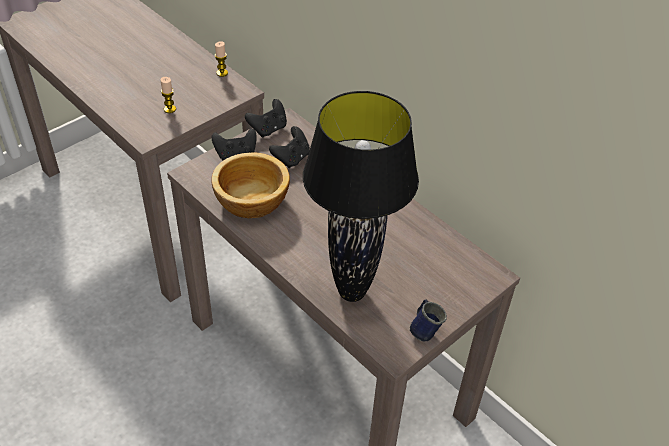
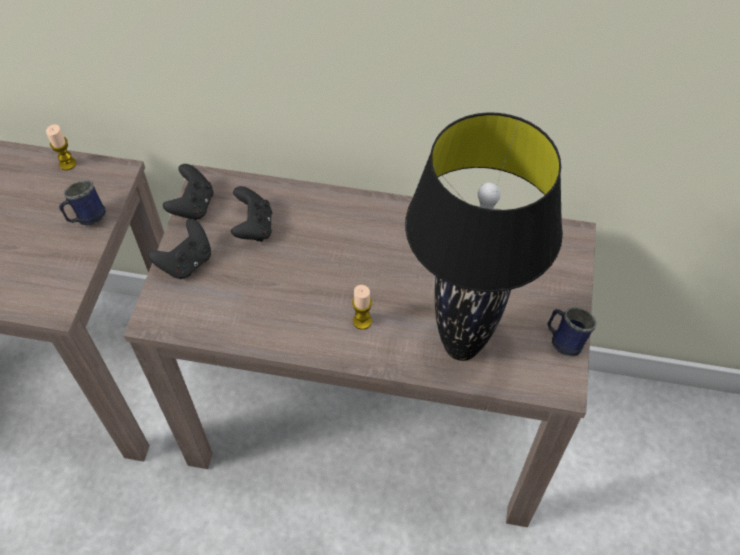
camera: 35 degrees left, 10 degrees up
candle [160,77,176,113] -> candle moved to [352,285,372,330]
bowl [211,152,290,218] -> none
none -> blue mug [59,180,106,225]

